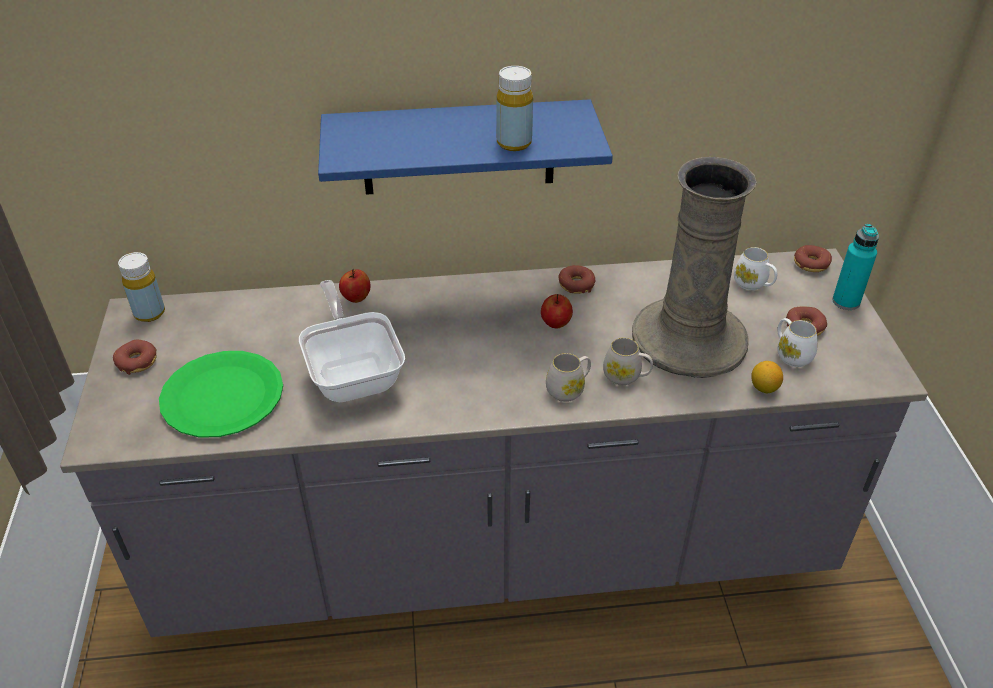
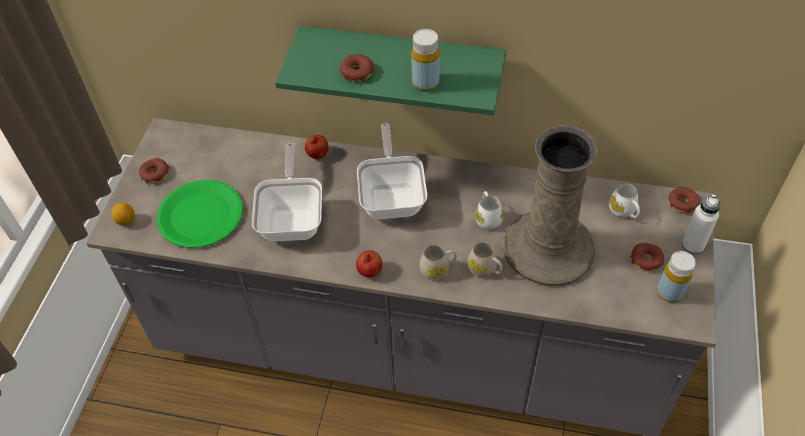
camera: 20 degrees right, 10 degrees up
yellow bottle [118,252,165,322] -> yellow bottle moved to [657,251,696,303]
blue shelf [318,99,613,195] -> green shelf [275,26,506,115]
apple [541,294,573,328] -> apple moved to [356,250,382,278]
donut [559,265,595,294] -> donut moved to [340,54,374,82]
lemon [751,361,783,393] -> lemon moved to [111,203,135,226]
white mug [778,318,817,367] -> white mug moved to [475,191,503,229]
turquoise bottle [832,224,879,310] -> white bottle [682,194,721,254]
none -> frying pan [357,123,427,219]

